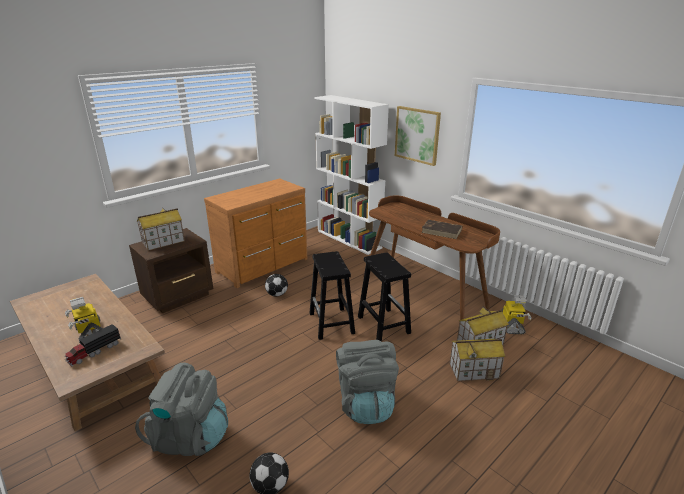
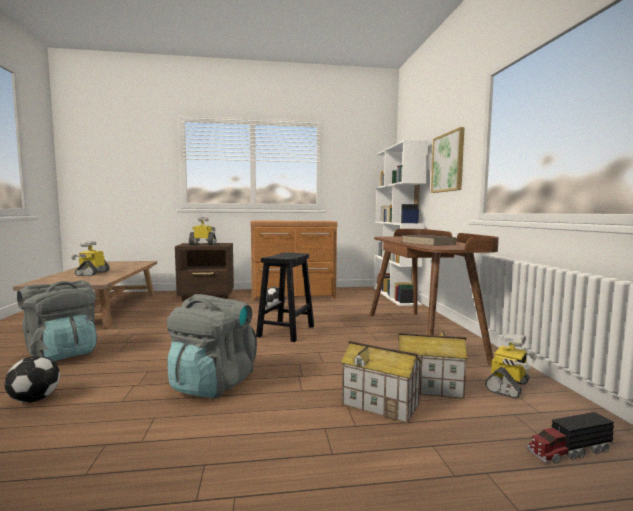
camera: 35 degrees right, 20 degrees down
toy truck [64,324,121,366] -> toy truck moved to [527,412,614,464]
toy house [137,208,185,251] -> toy robot [189,217,217,244]
black stool [358,252,411,342] -> none

